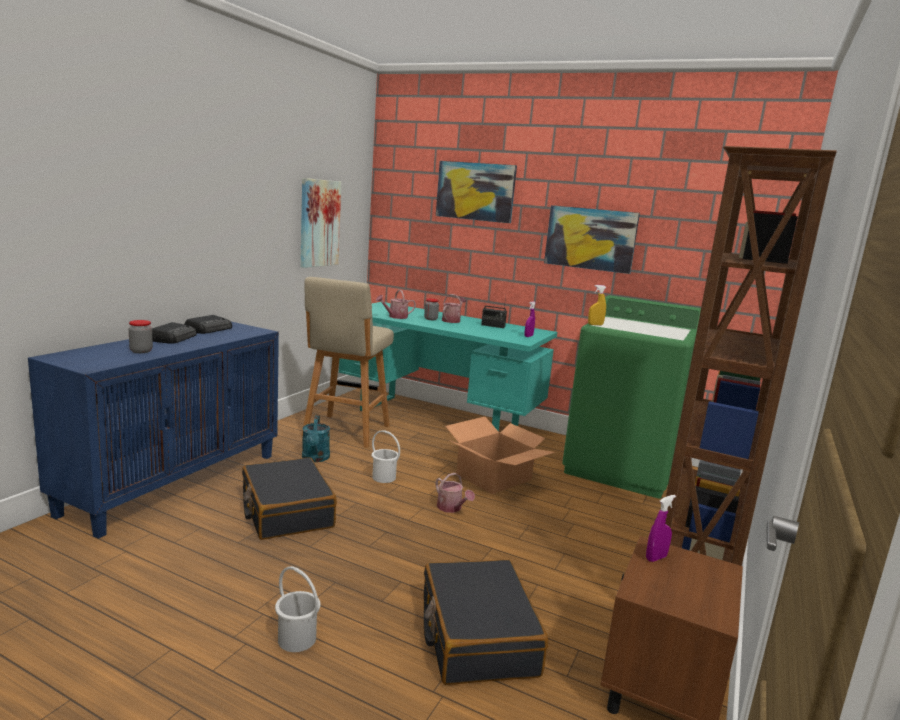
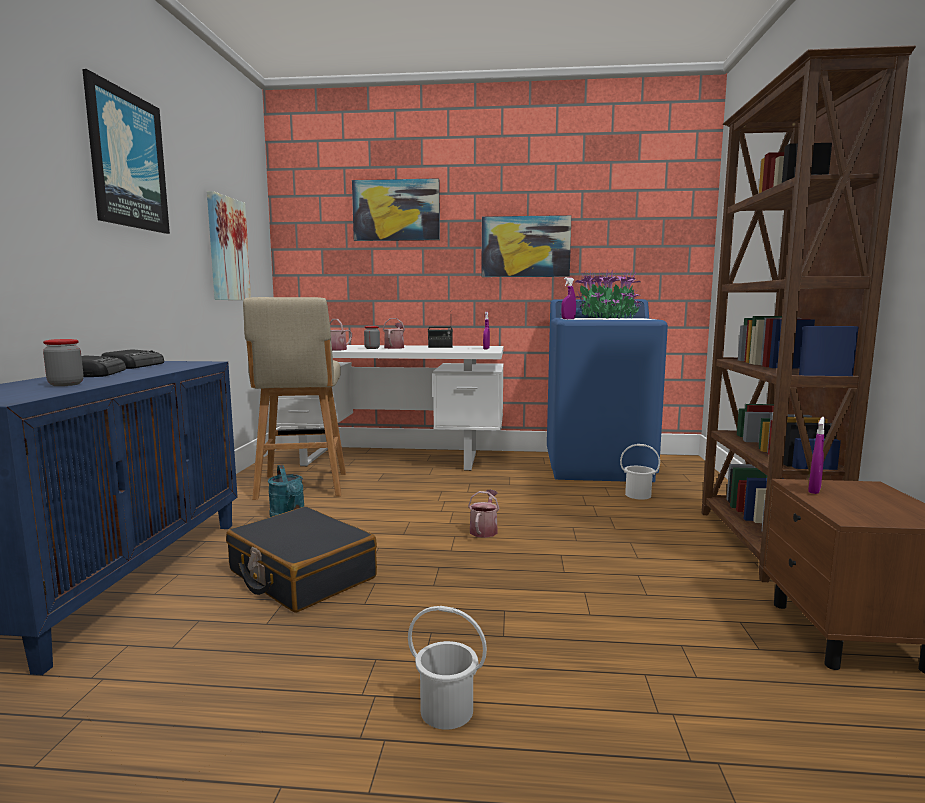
camera: 20 degrees left, 5 degrees down
turquoise desk [339,302,557,432] -> white desk [268,345,503,471]
white bucket [372,430,400,483] -> white bucket moved to [620,444,660,500]
black suitcase [424,559,548,685] -> none
watering can [436,473,475,513] -> watering can turned 105 degrees counterclockwise [468,490,500,538]
cardboard box [445,417,555,494] -> none
green washing machine [562,295,701,499] -> blue washing machine [547,299,668,482]
yellow spray bottle [588,285,606,325] -> purple spray bottle [561,277,576,319]
none -> picture [82,69,170,234]
none -> potted plant [576,270,641,319]

